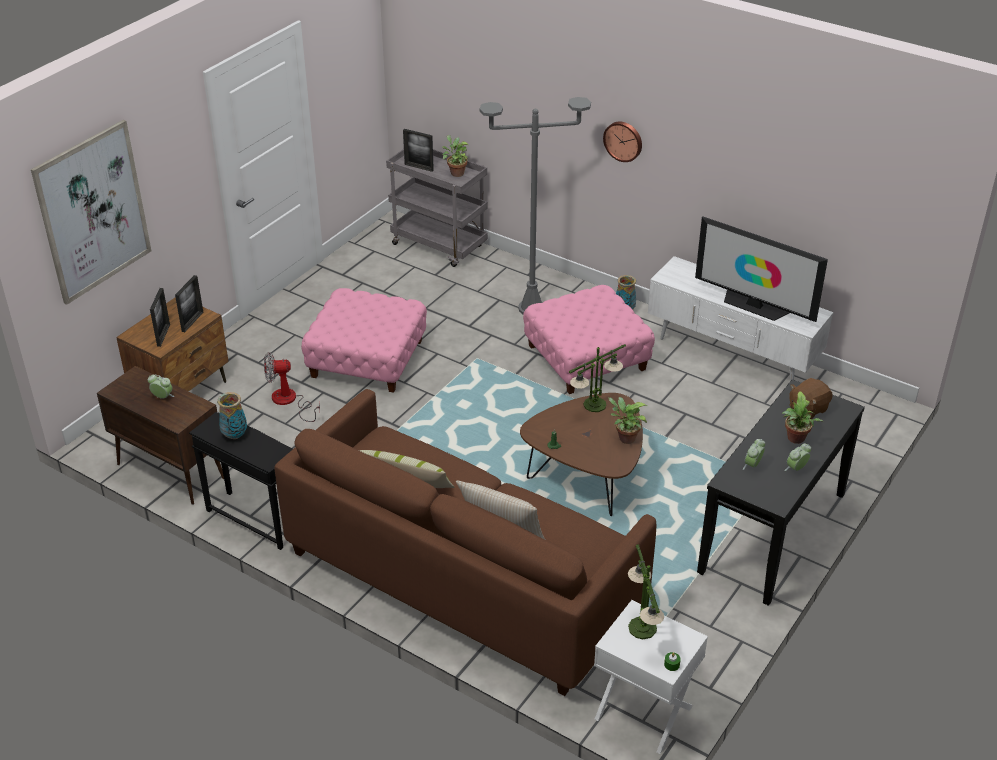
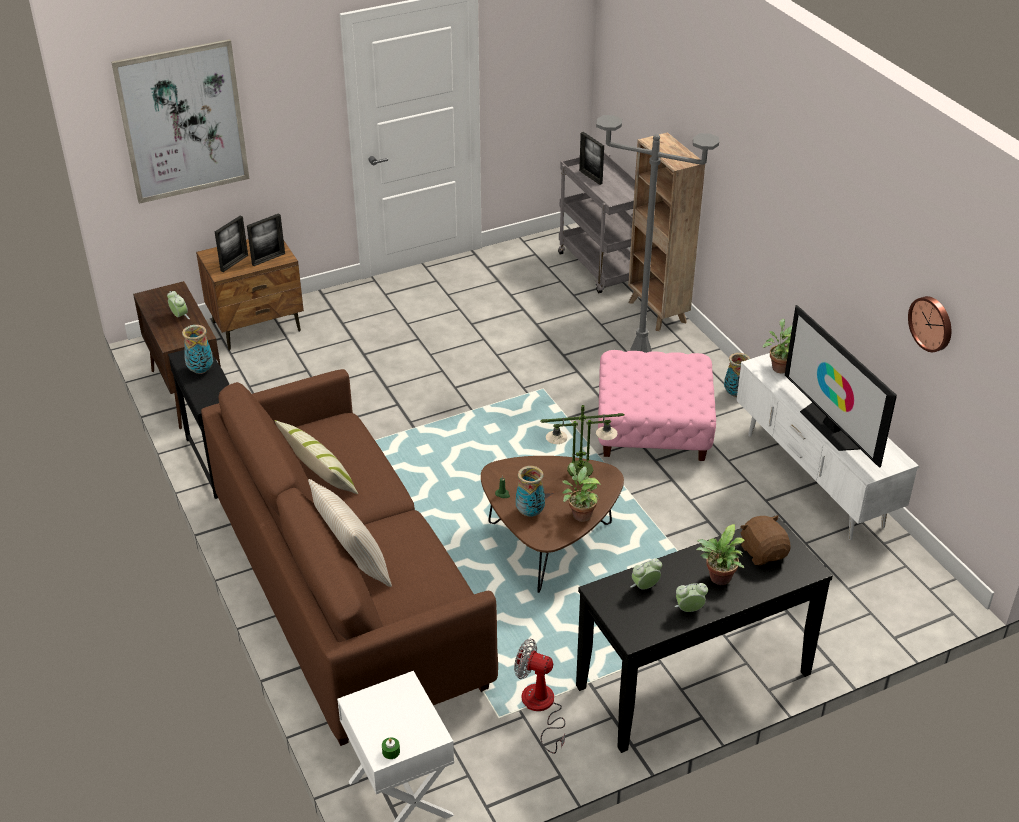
camera: 30 degrees right, 0 degrees up
fan [264,352,320,422] -> fan moved to [514,639,565,754]
pink ottoman [301,288,427,393] -> none
potted plant [442,135,468,177] -> potted plant moved to [762,319,792,374]
wall clock [603,121,642,162] -> wall clock moved to [908,296,951,352]
table lamp [628,544,664,639] -> none
brown plush toy [789,378,833,419] -> brown plush toy turned 75 degrees clockwise [740,515,791,565]
none -> vase [516,466,545,517]
none -> brown bookcase [628,132,705,331]

